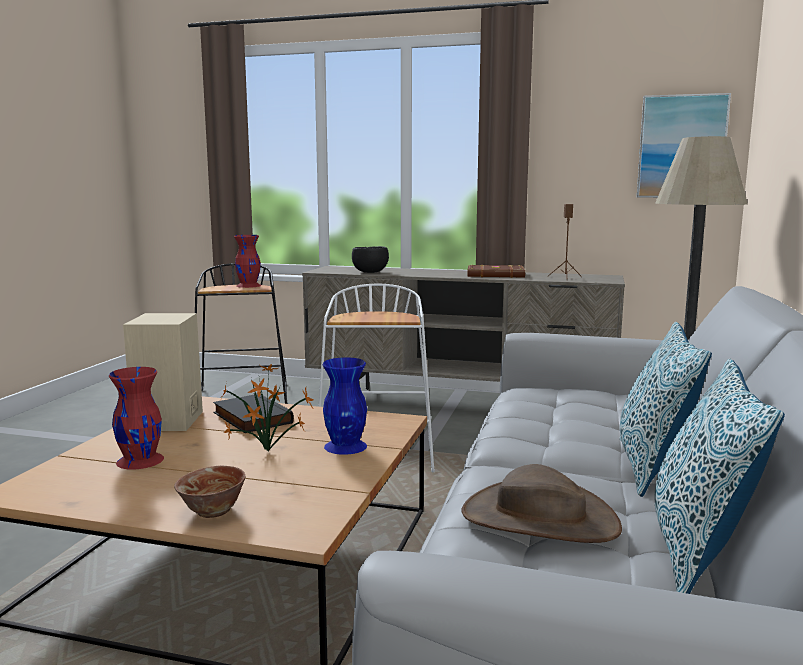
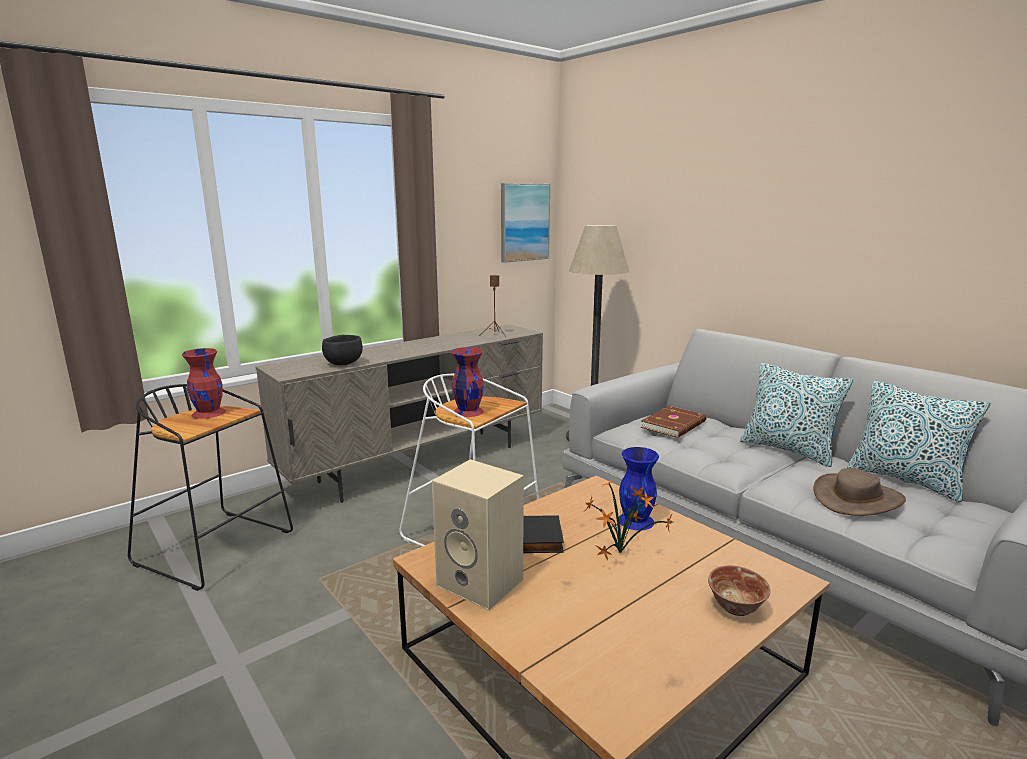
camera: 55 degrees left, 5 degrees up
red vase [109,367,164,470] -> red vase moved to [451,347,484,417]
brown book [467,264,525,278] -> brown book moved to [641,406,706,438]

